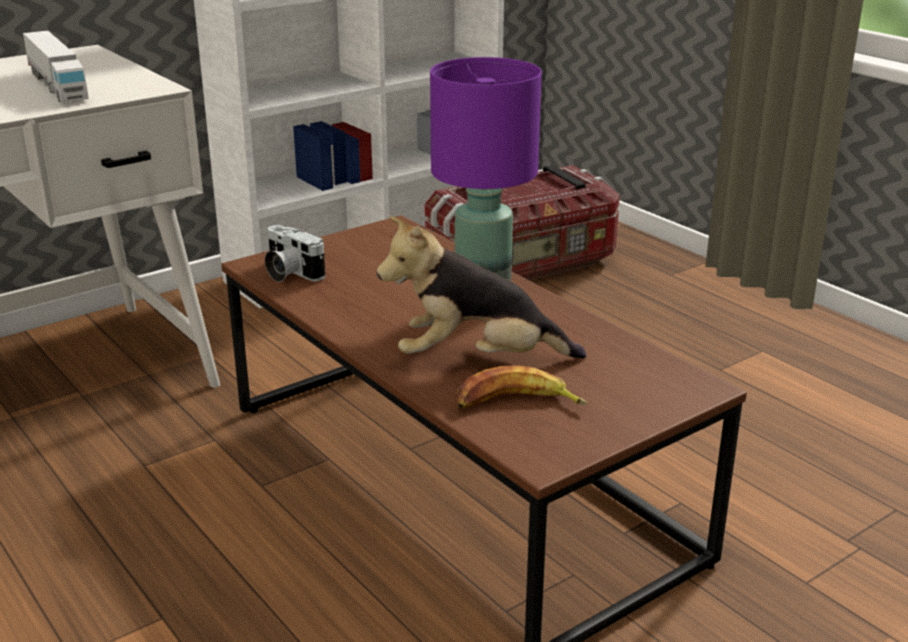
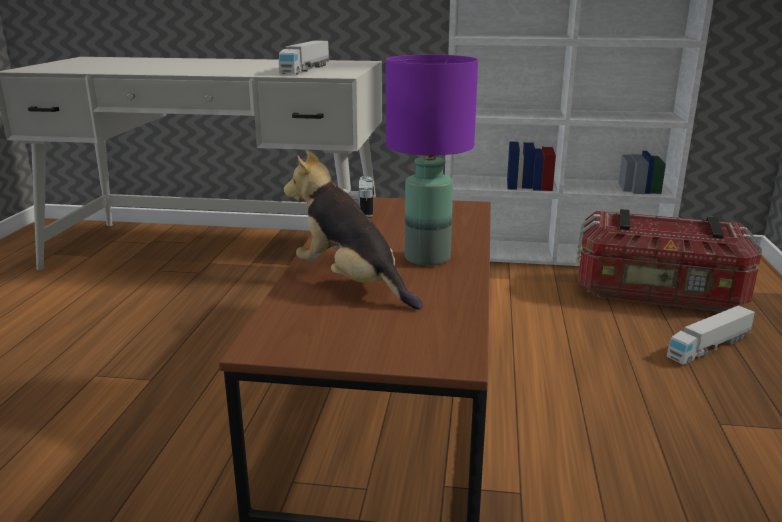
camera: 45 degrees right, 5 degrees down
banana [456,365,588,409] -> none
none -> toy truck [667,305,755,365]

